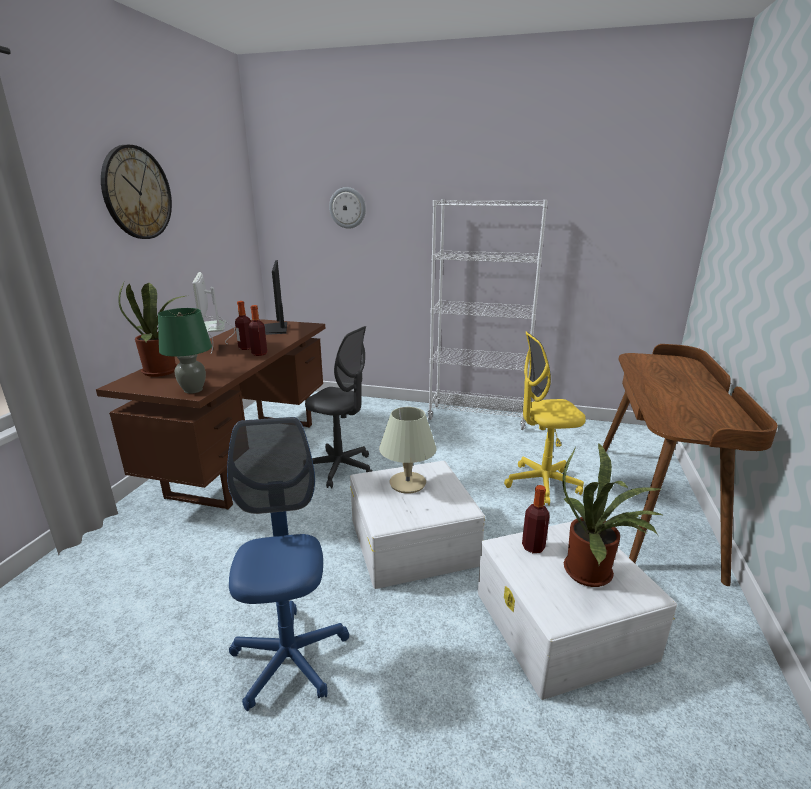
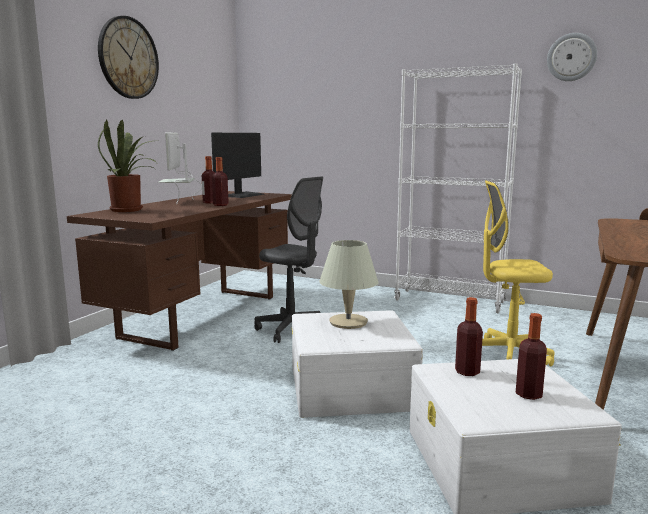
camera: 10 degrees right, 10 degrees down
green table lamp [158,308,212,394] -> none
blue office chair [227,417,349,712] -> none
monitor [264,260,287,335] -> monitor turned 150 degrees counterclockwise [211,133,264,198]
wall clock [329,187,366,229] -> wall clock moved to [547,33,597,81]
potted plant [562,444,664,587] -> bottle [516,313,547,400]

